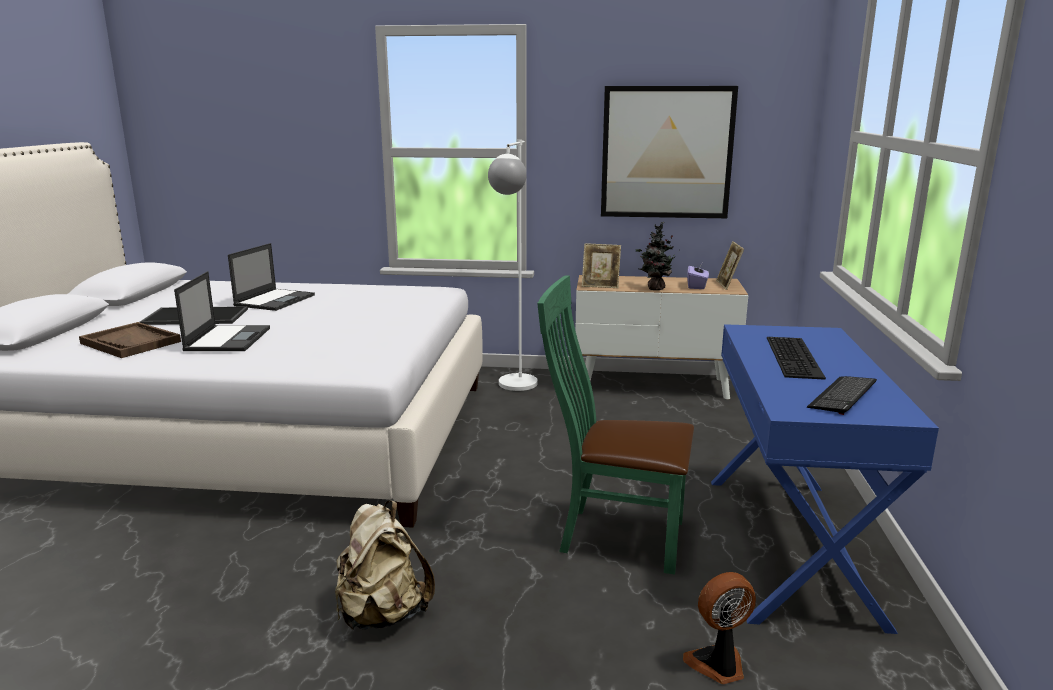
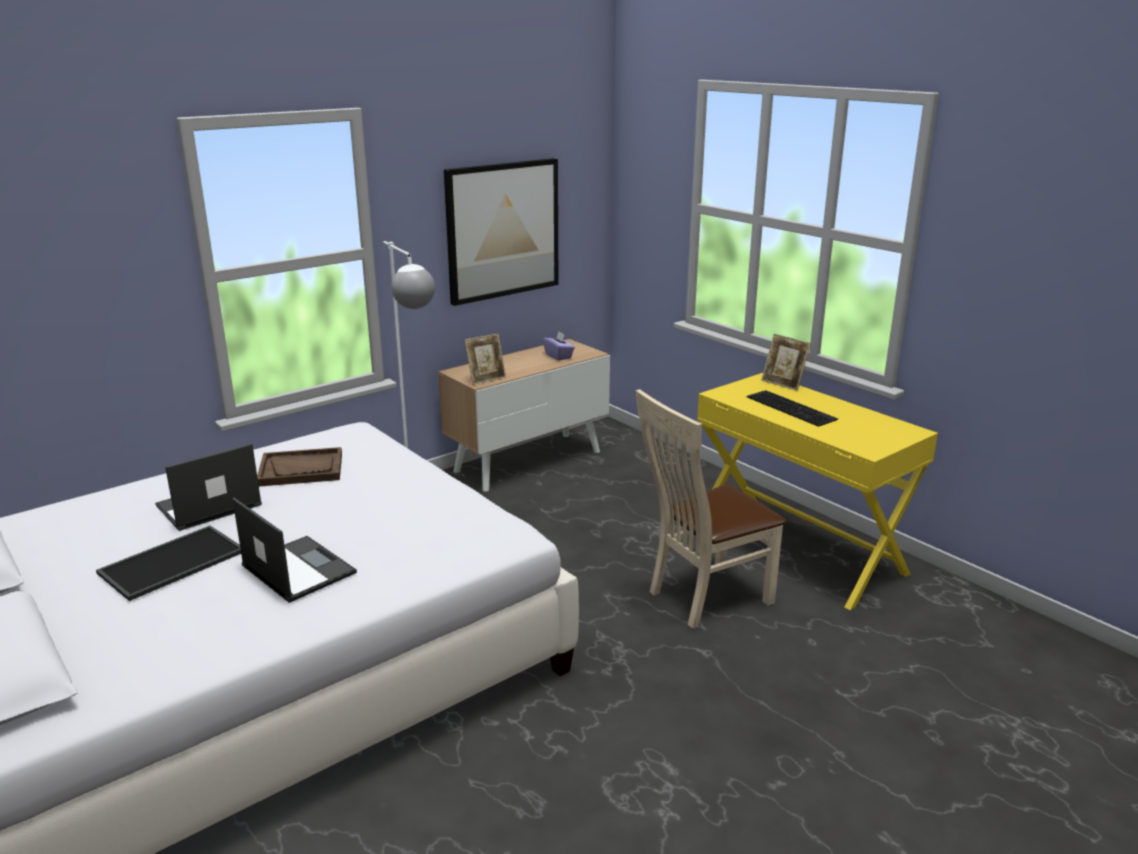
camera: 45 degrees left, 5 degrees up
brown tray [79,322,181,358] -> brown tray moved to [257,447,342,487]
laptop [228,243,315,311] -> laptop turned 105 degrees counterclockwise [155,443,262,531]
beige backpack [335,500,435,630] -> none
green chair [537,276,694,575] -> beige chair [636,389,787,629]
potted plant [636,222,675,290] -> none
fan [683,572,756,684] -> none
blue desk [711,324,939,634] -> yellow desk [697,373,938,610]
picture frame [716,241,744,290] -> picture frame moved to [761,333,811,391]
keyboard [807,376,877,415] -> none

